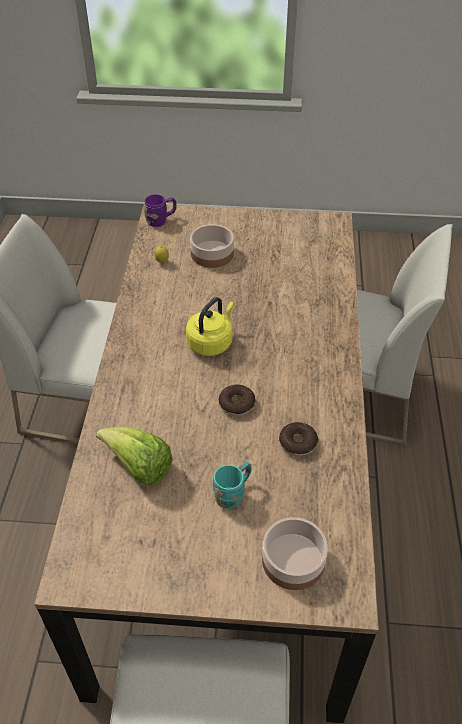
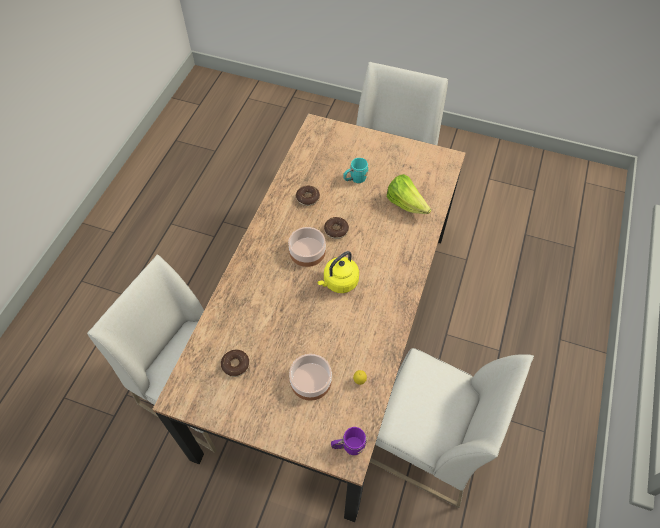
camera: 165 degrees left, 10 degrees up
bowl [262,517,328,590] -> bowl moved to [288,227,326,267]
none -> donut [221,350,250,377]

